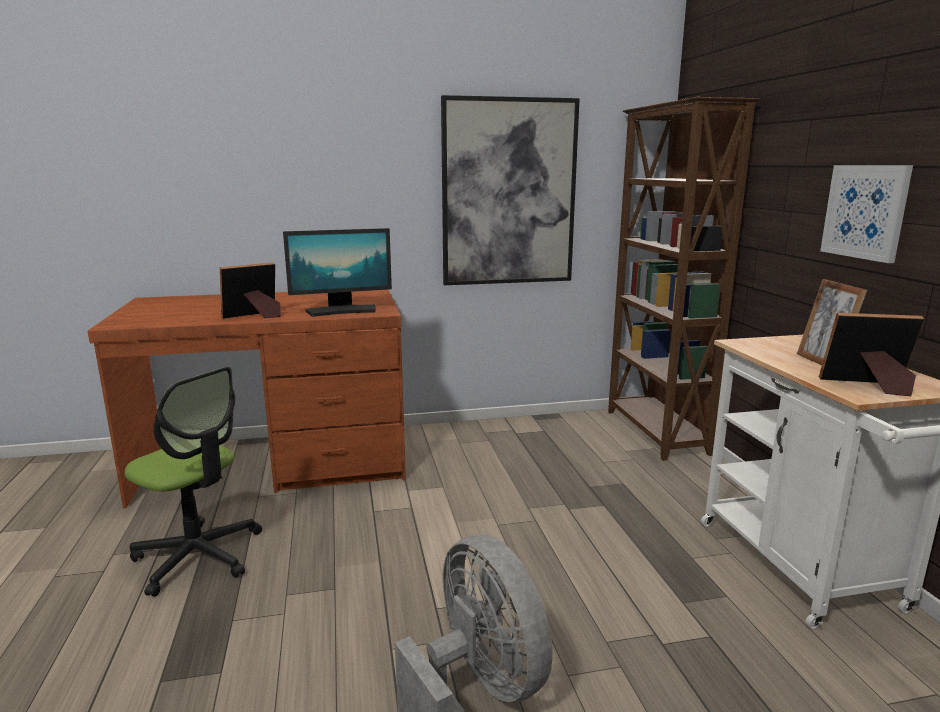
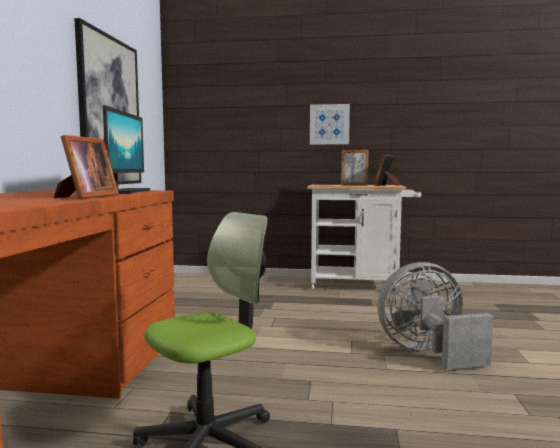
camera: 70 degrees left, 10 degrees down
picture frame [220,262,280,319] -> picture frame turned 150 degrees counterclockwise [54,135,119,199]
brown bookcase [608,97,759,461] -> none

